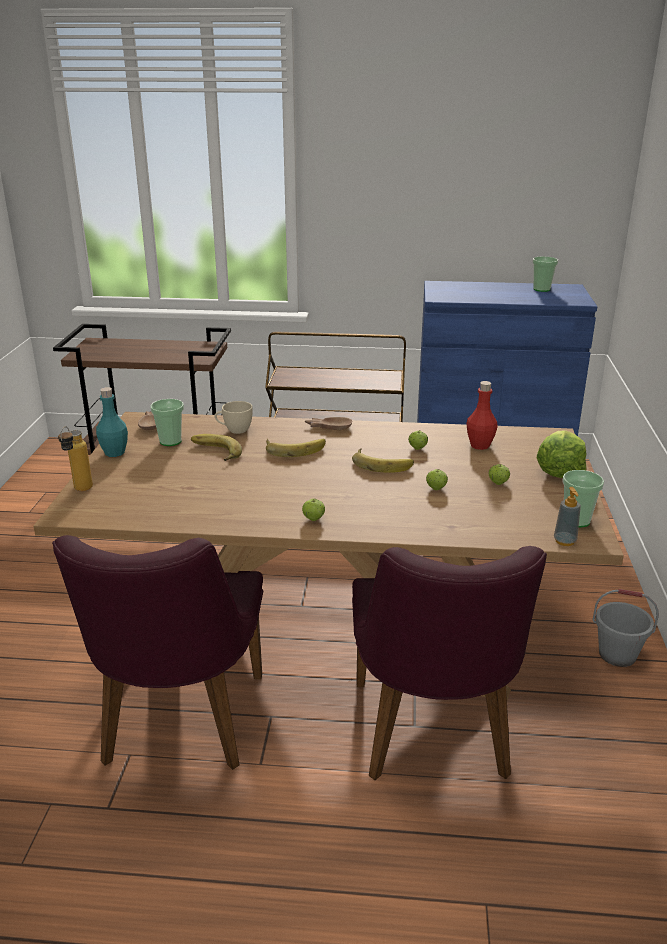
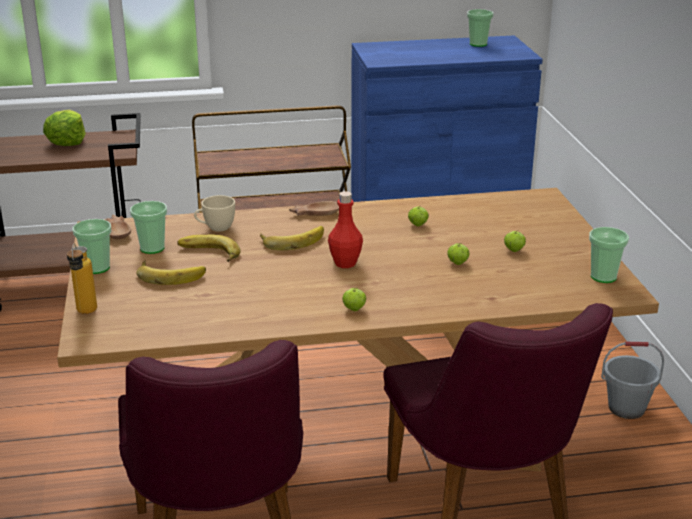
camera: 15 degrees left, 0 degrees up
turquoise bottle [96,387,128,457] -> cup [73,219,111,274]
banana [352,448,414,473] -> banana moved to [136,260,206,285]
red bottle [466,381,498,450] -> red bottle moved to [328,191,363,268]
lettuce [537,430,586,478] -> lettuce moved to [43,110,86,146]
soap dispenser [554,487,581,546] -> none

